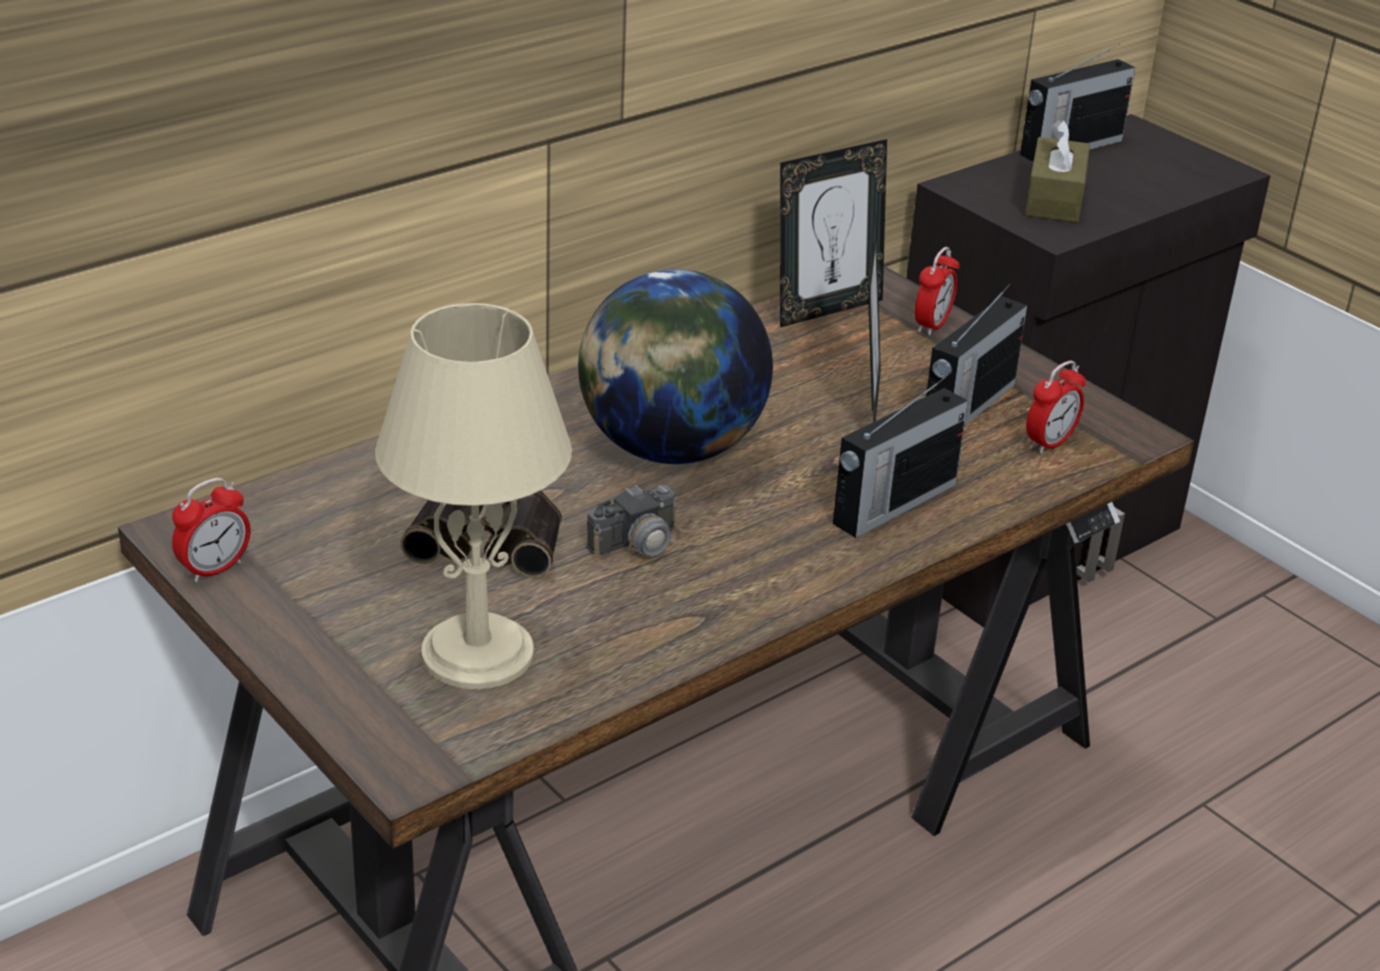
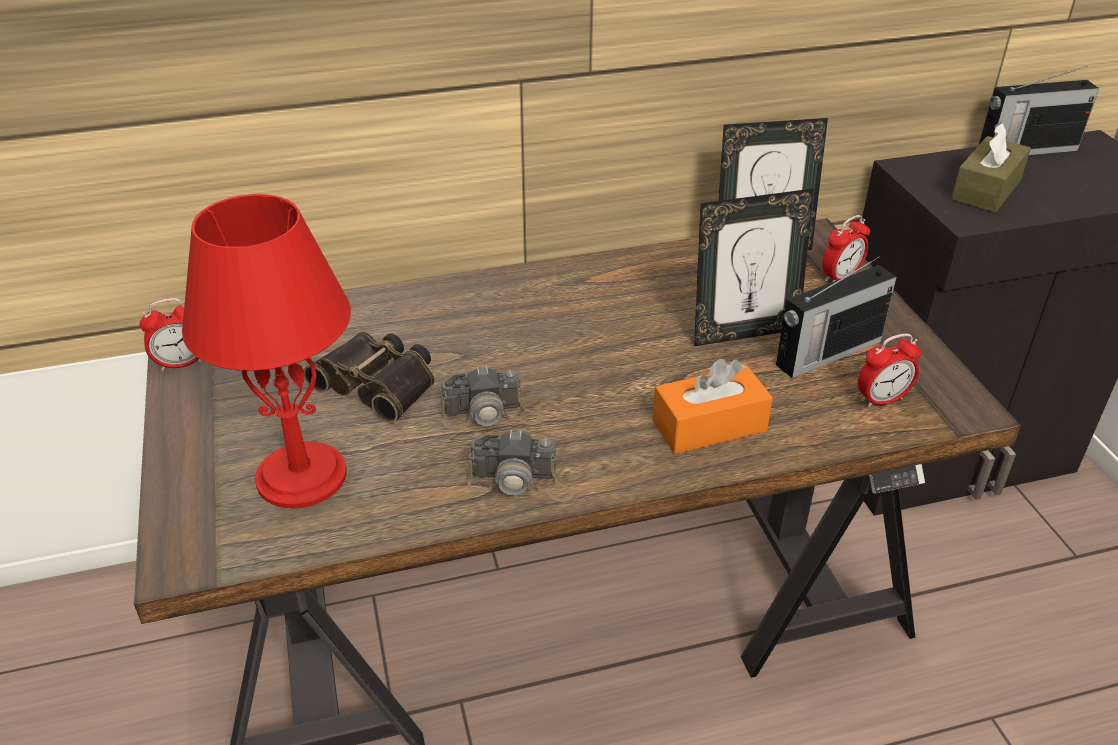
camera: 25 degrees right, 5 degrees up
beige table lamp [375,303,572,689] -> red table lamp [182,194,351,508]
globe [578,269,773,464] -> none
radio [833,376,968,538] -> orange tissue box [653,359,773,454]
picture frame [868,211,881,422] -> picture frame turned 45 degrees clockwise [694,188,814,346]
none -> camera [468,430,574,502]

